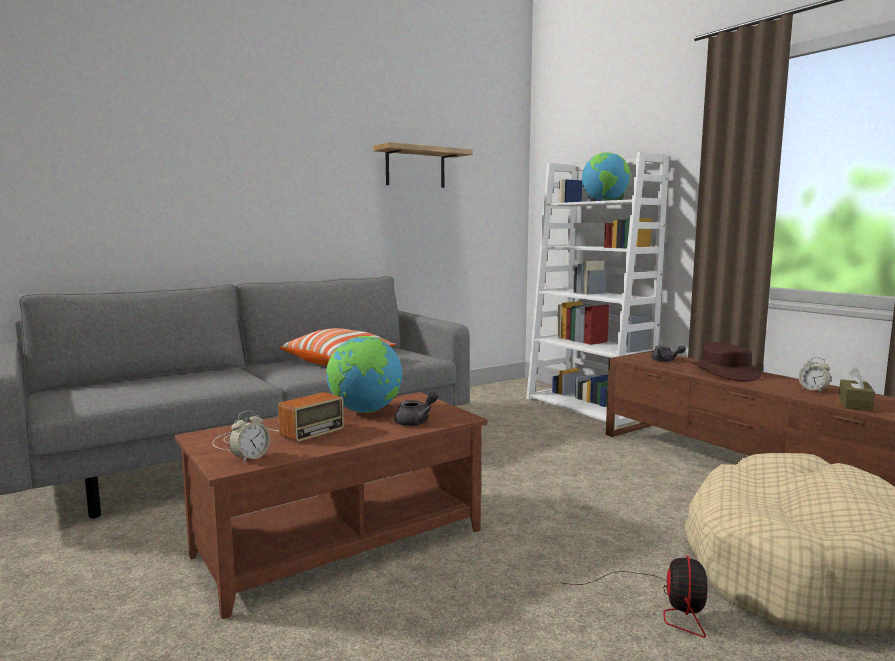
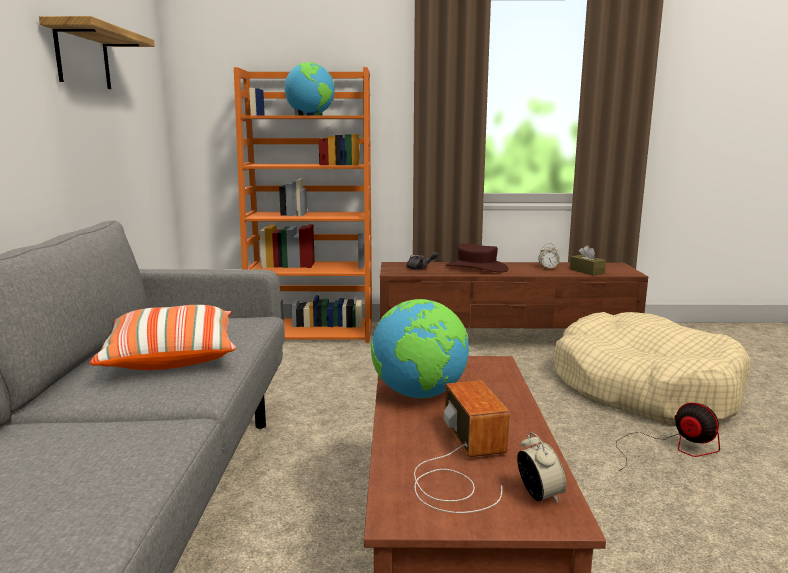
camera: 55 degrees left, 5 degrees up
grey teapot [395,391,438,426] -> none
white bookcase [526,152,669,426] -> orange bookcase [234,67,372,343]

